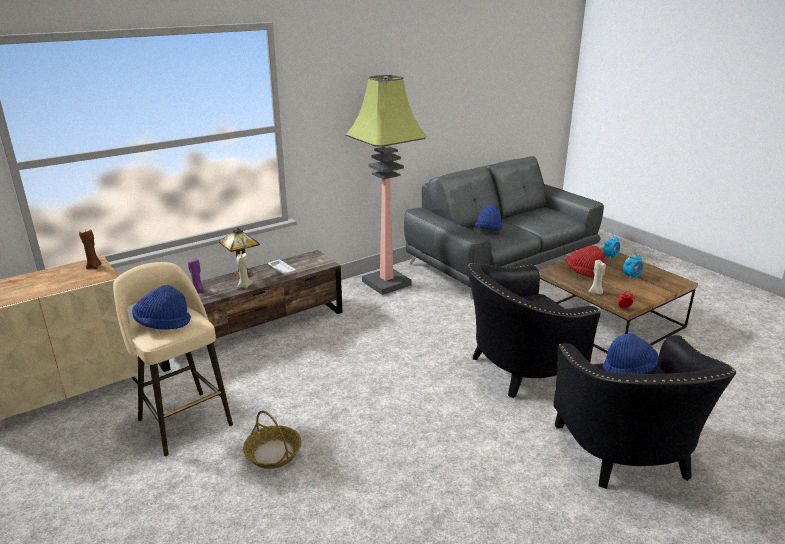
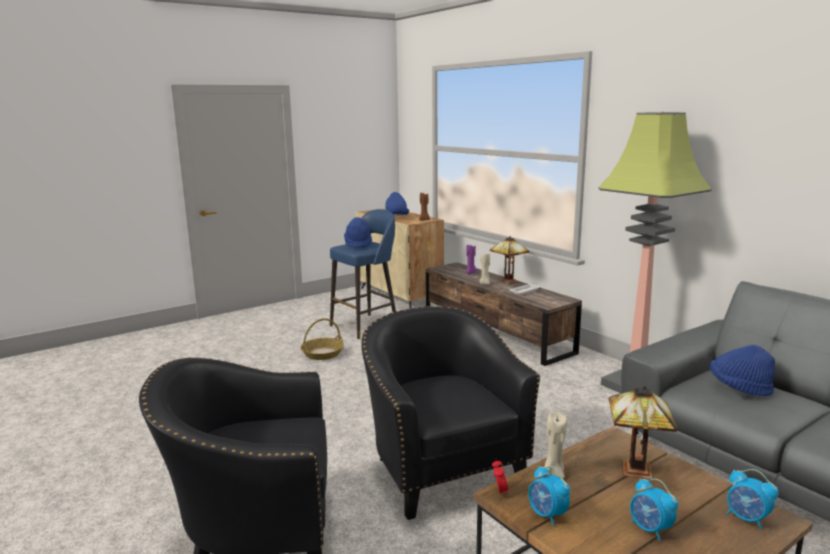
camera: 90 degrees right, 10 degrees down
beige stool [113,262,233,456] -> blue stool [330,209,396,339]
red hat [566,245,605,278] -> table lamp [609,385,677,480]
blue hat [603,333,658,374] -> blue hat moved to [386,192,409,215]
none -> alarm clock [528,466,570,526]

